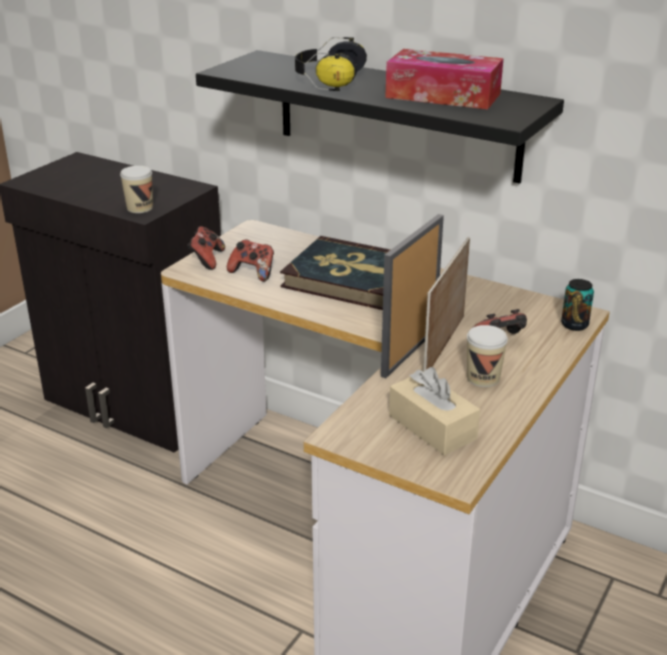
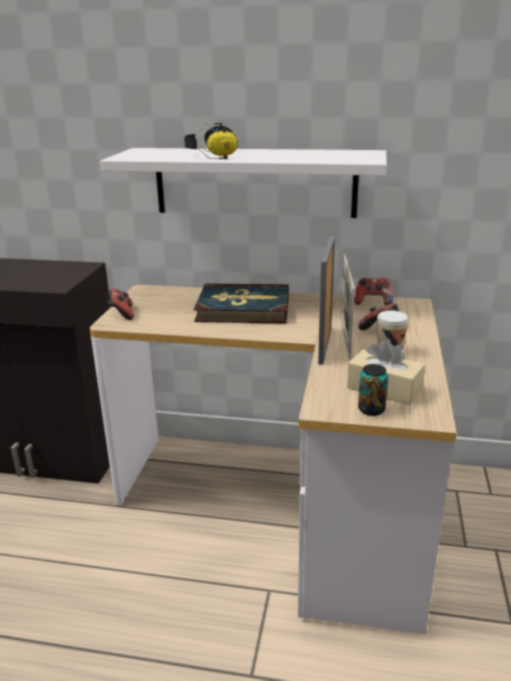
camera: 20 degrees left, 5 degrees down
cup [120,166,153,213] -> none
black shelf [196,50,564,184] -> white shelf [100,148,387,218]
game controller [227,239,274,282] -> game controller moved to [354,278,393,305]
tissue box [385,49,504,109] -> none
can [561,279,594,331] -> can moved to [358,364,388,416]

